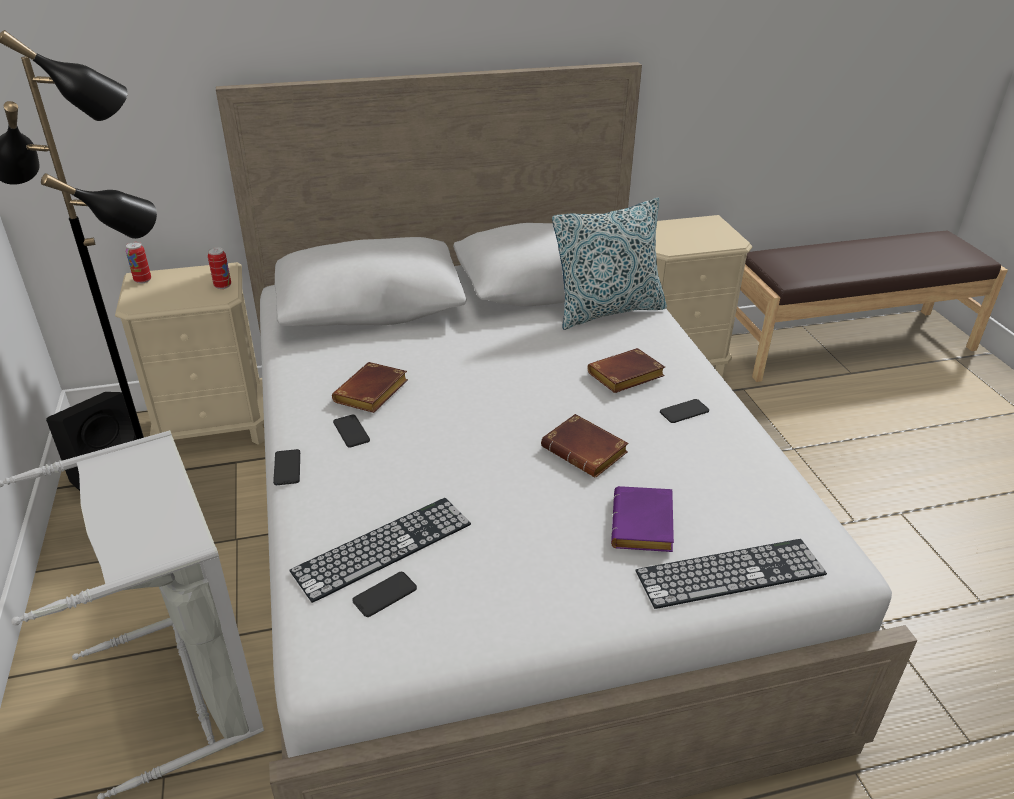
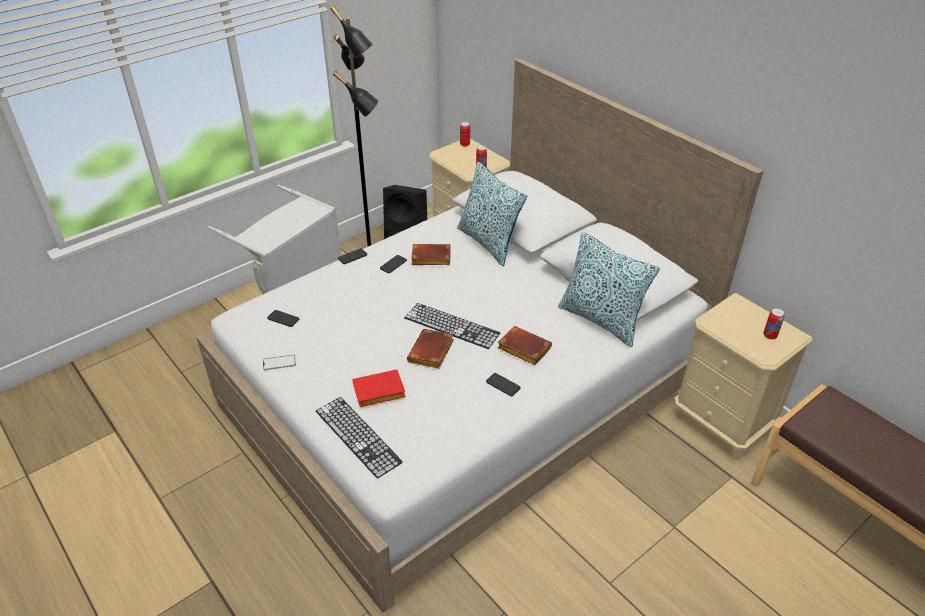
camera: 65 degrees right, 5 degrees up
keyboard [289,498,471,603] -> keyboard moved to [404,303,500,349]
purple book [611,486,674,552] -> red book [352,369,406,407]
none -> phone [263,355,296,370]
none -> pillow [457,162,527,266]
none -> can [763,308,785,340]

